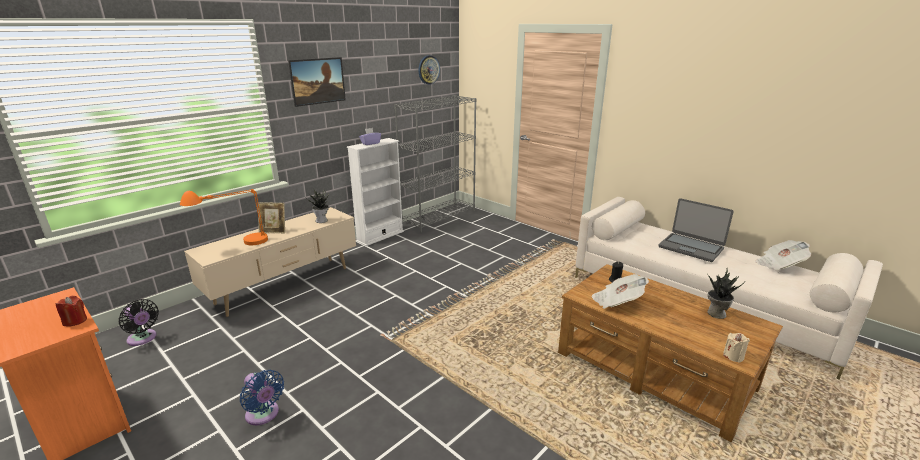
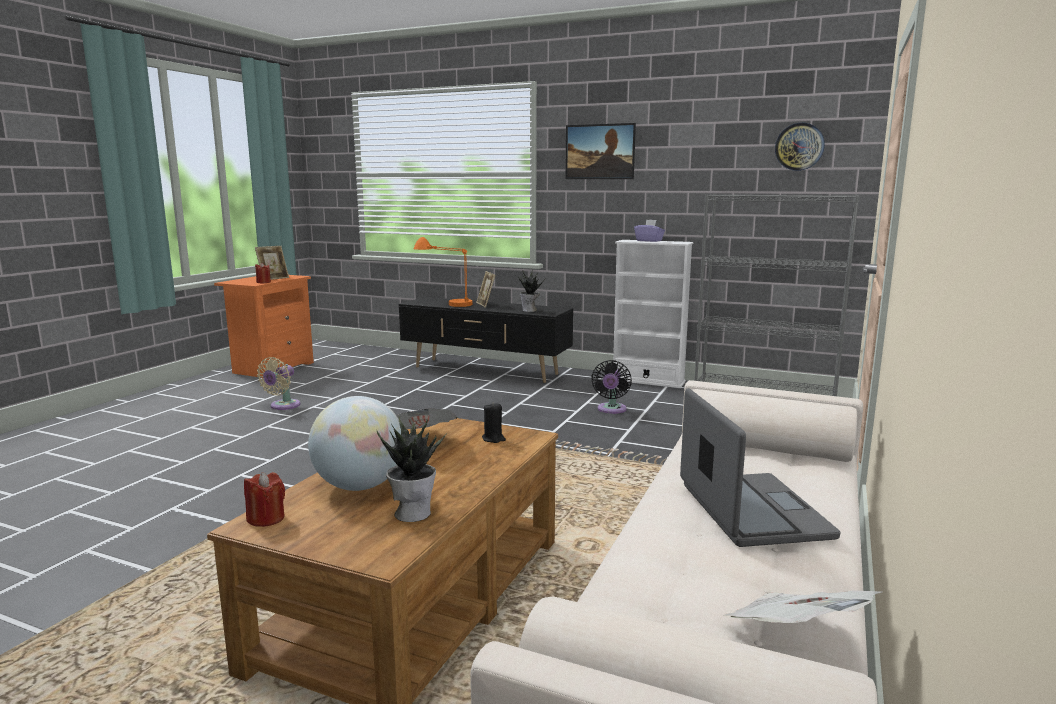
camera: 70 degrees right, 10 degrees down
black fan [118,299,159,346] -> black fan moved to [591,360,632,414]
beige tv stand [184,207,356,317] -> black tv stand [399,297,573,383]
blue fan [240,370,284,425] -> beige fan [257,357,301,410]
laptop [658,198,734,262] -> laptop turned 150 degrees clockwise [680,388,840,547]
beige candle [723,333,750,363] -> red candle [244,472,285,527]
none -> picture frame [255,246,289,280]
none -> globe [308,396,401,491]

